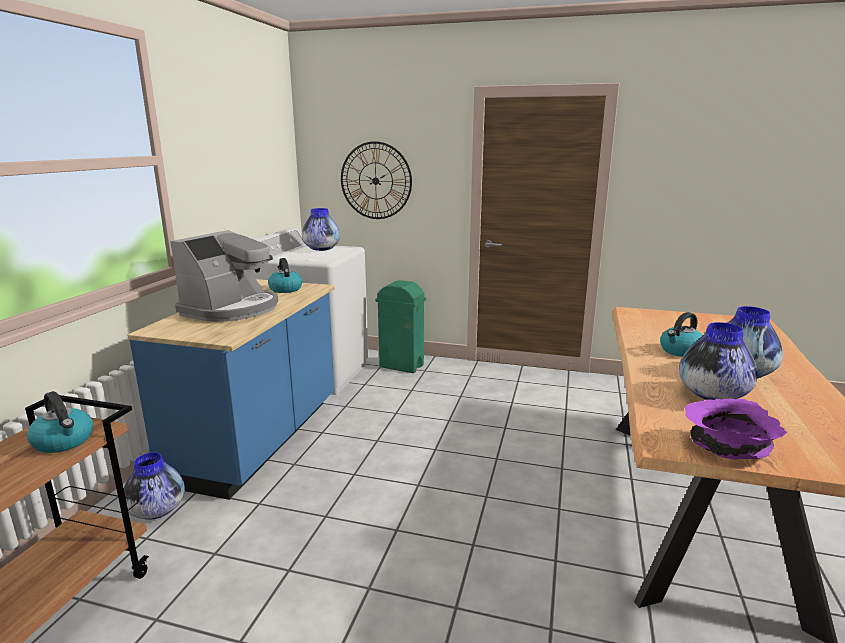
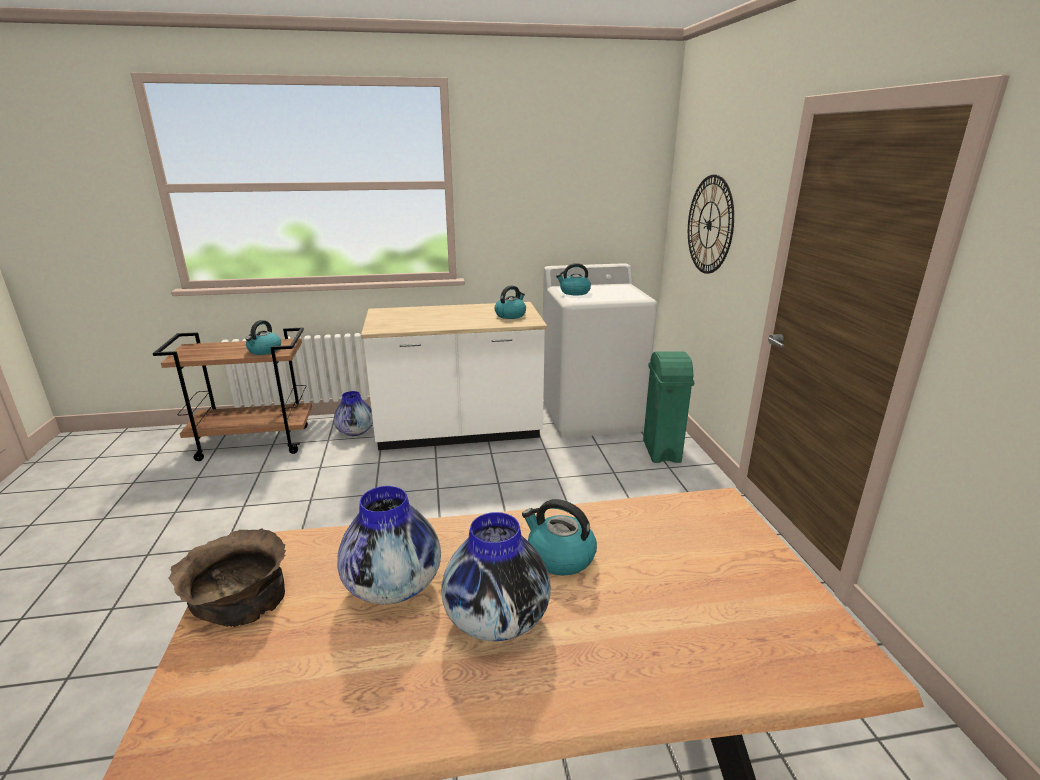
camera: 65 degrees right, 5 degrees up
blue counter [127,279,335,500] -> white counter [361,302,547,450]
coffee machine [170,230,278,322] -> none
vase [302,208,340,251] -> none
purple bowl [684,398,787,460] -> brown bowl [168,528,286,627]
none -> kettle [556,263,591,295]

